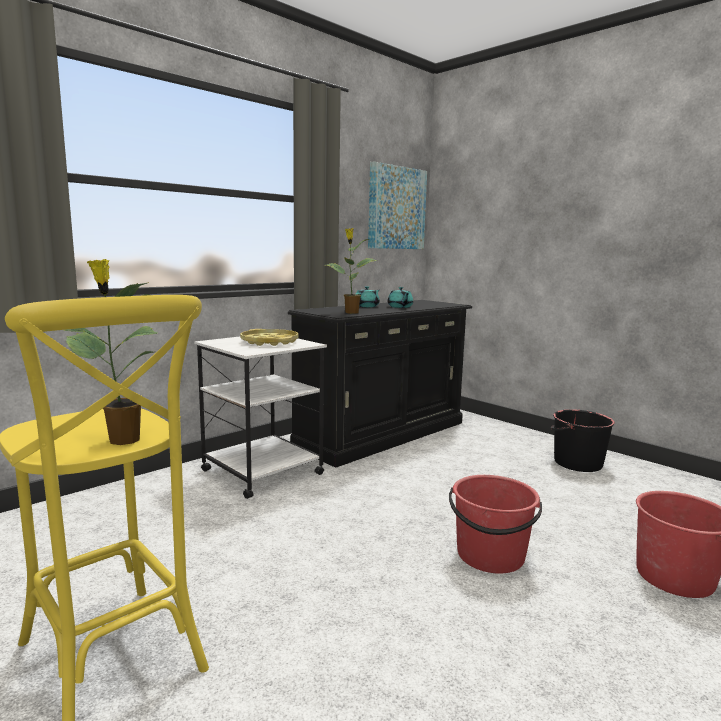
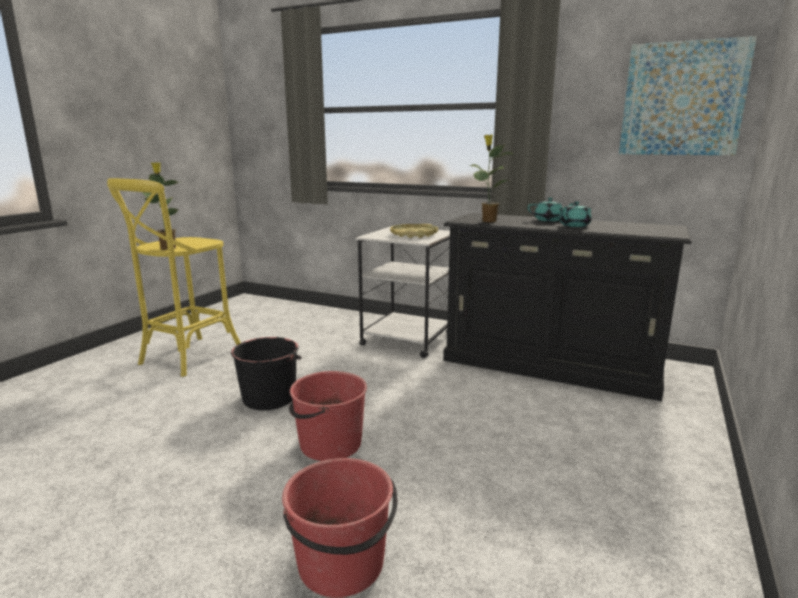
camera: 70 degrees right, 5 degrees up
black bucket [551,409,615,472] -> black bucket moved to [231,337,302,410]

